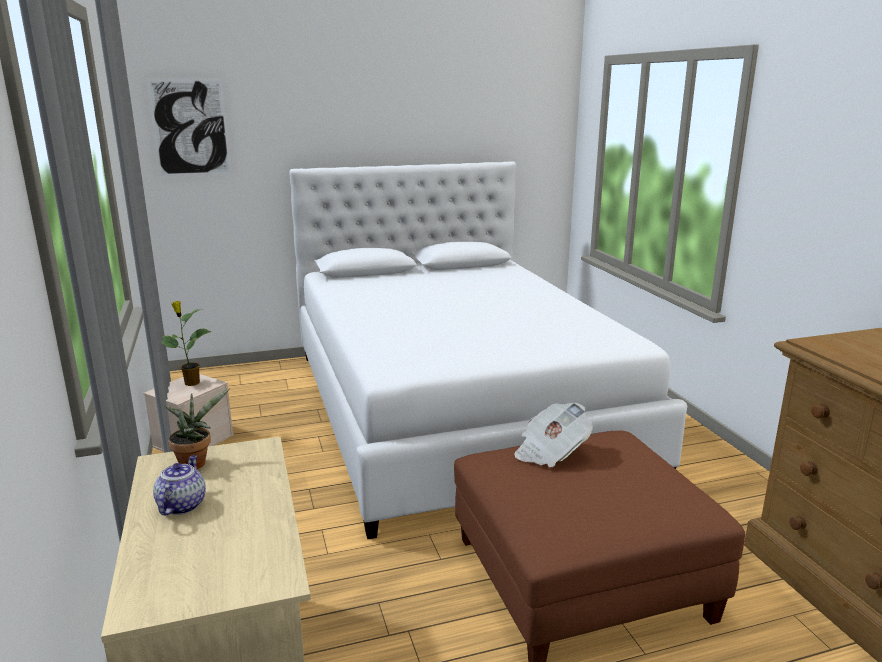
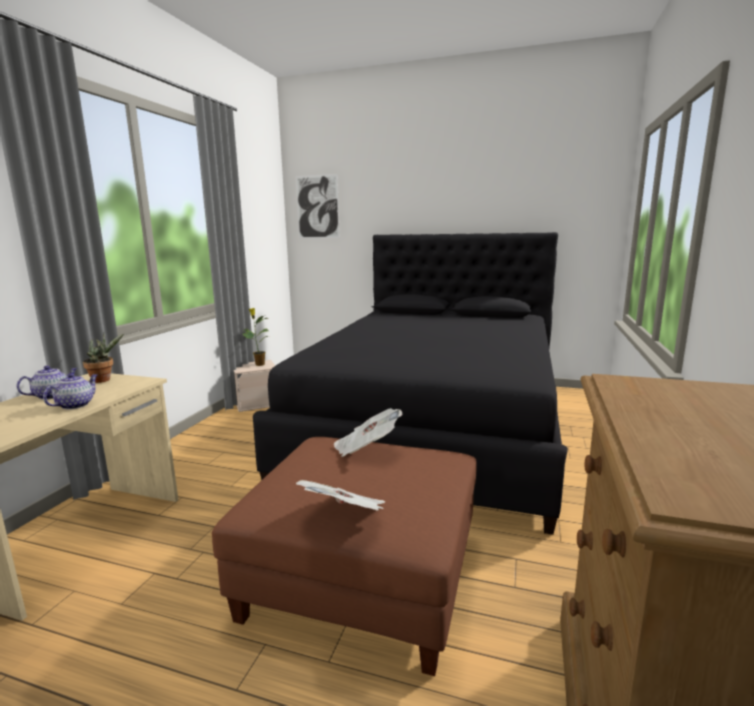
camera: 35 degrees right, 5 degrees down
white bed [289,161,687,539] -> black bed [253,232,568,535]
none -> teapot [43,373,97,410]
none -> newspaper [296,480,385,511]

